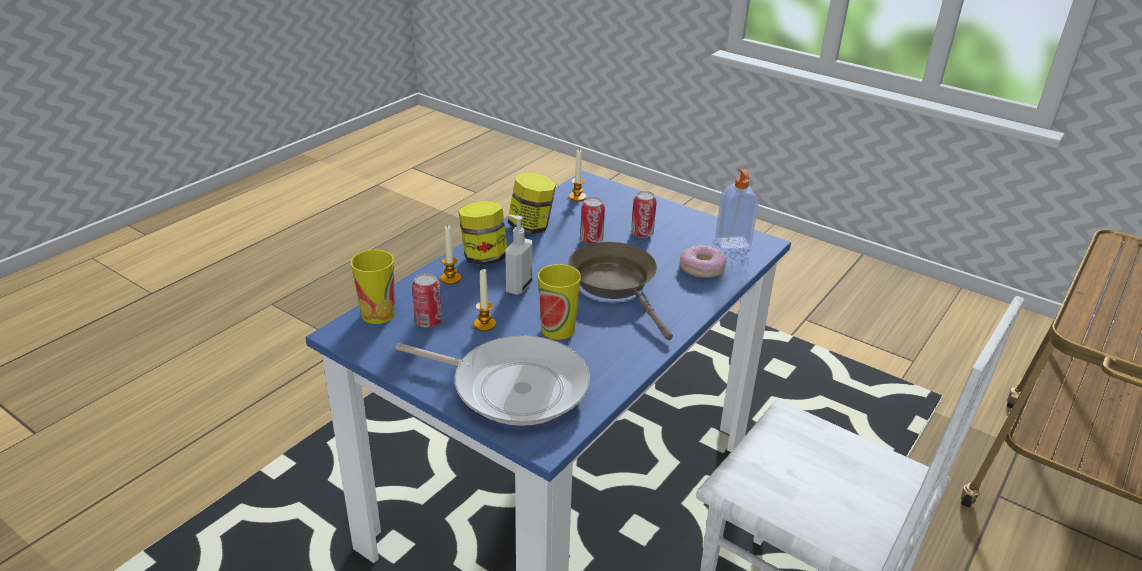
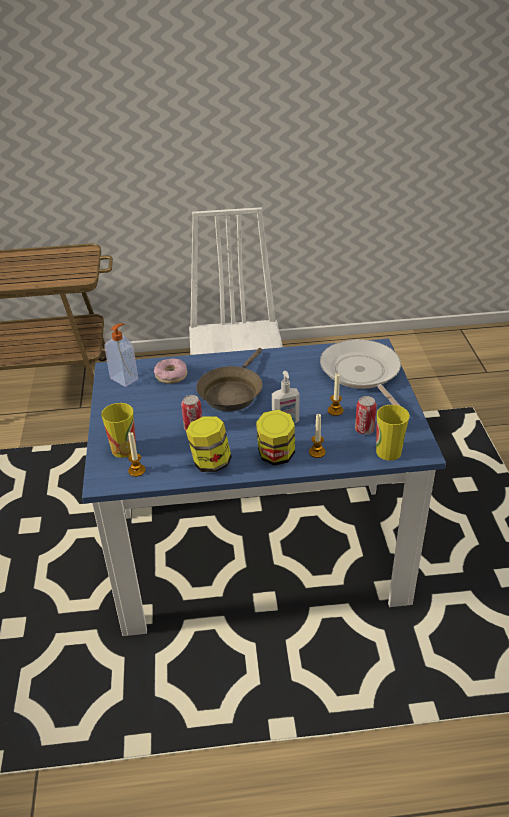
camera: 130 degrees left, 5 degrees up
cup [538,264,581,340] -> cup moved to [101,403,136,458]
can [631,191,657,238] -> none

